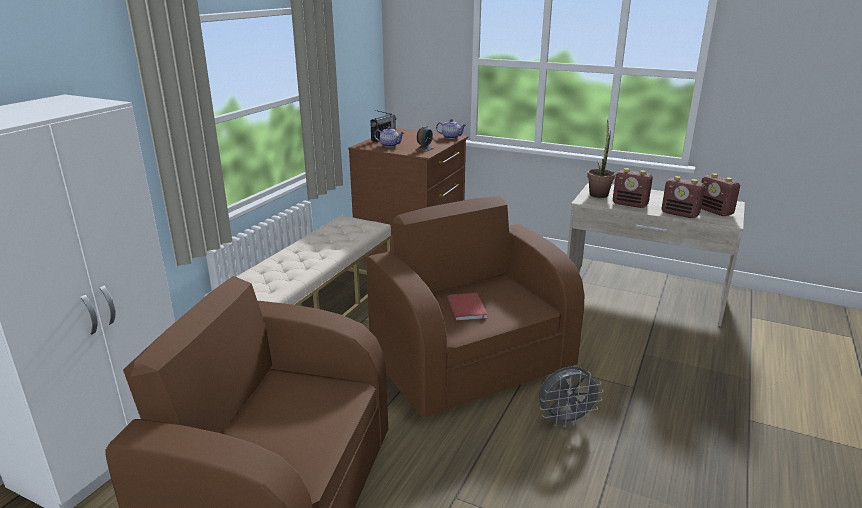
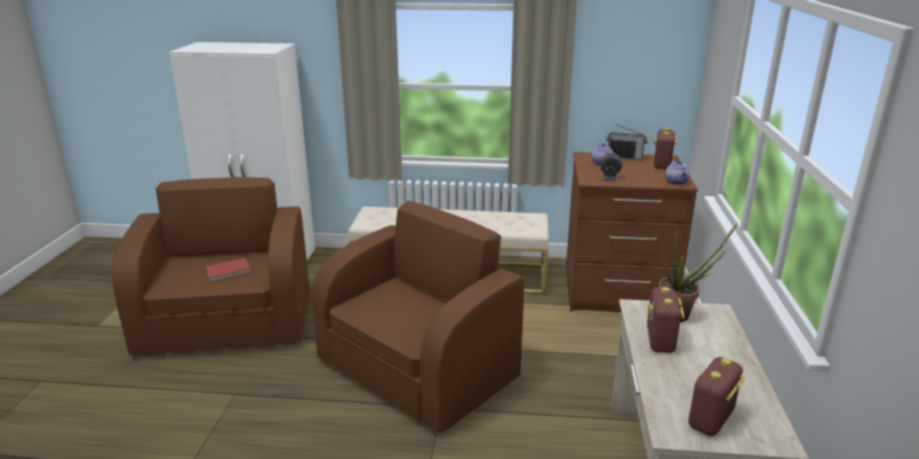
camera: 70 degrees right, 0 degrees up
red book [447,293,488,321] -> red book moved to [205,258,251,282]
grey fan [539,366,604,427] -> none
radio [661,176,705,218] -> radio moved to [654,128,677,169]

